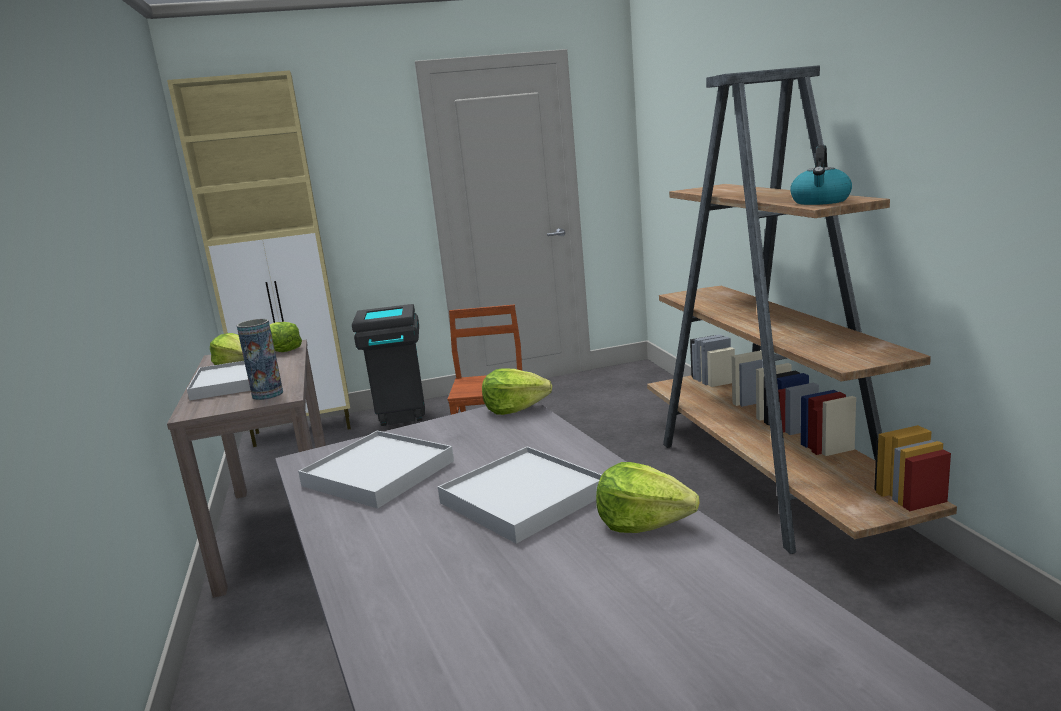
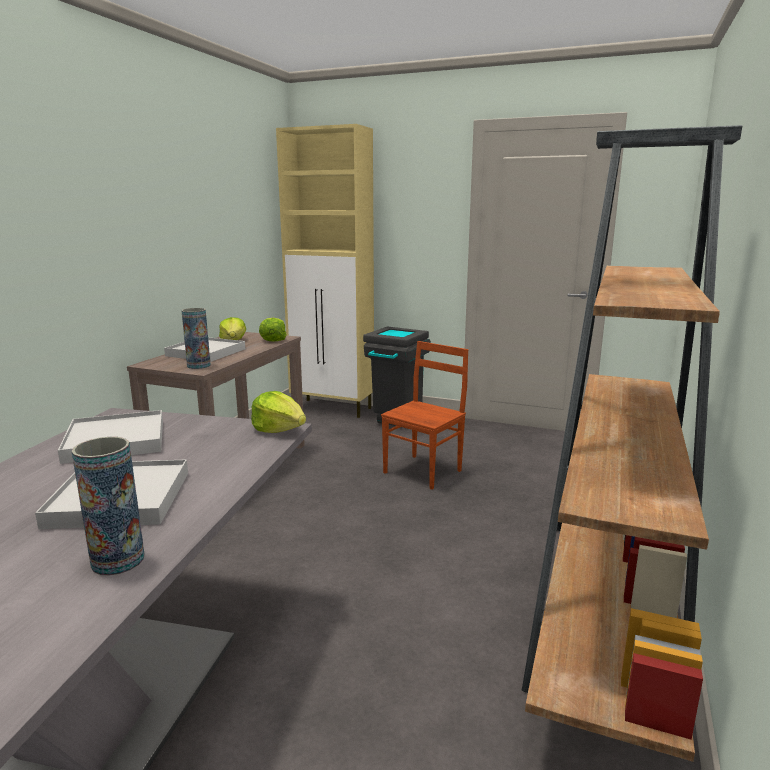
camera: 35 degrees right, 0 degrees up
lettuce [596,462,699,533] -> vase [72,437,145,576]
kettle [790,145,852,205] -> none

